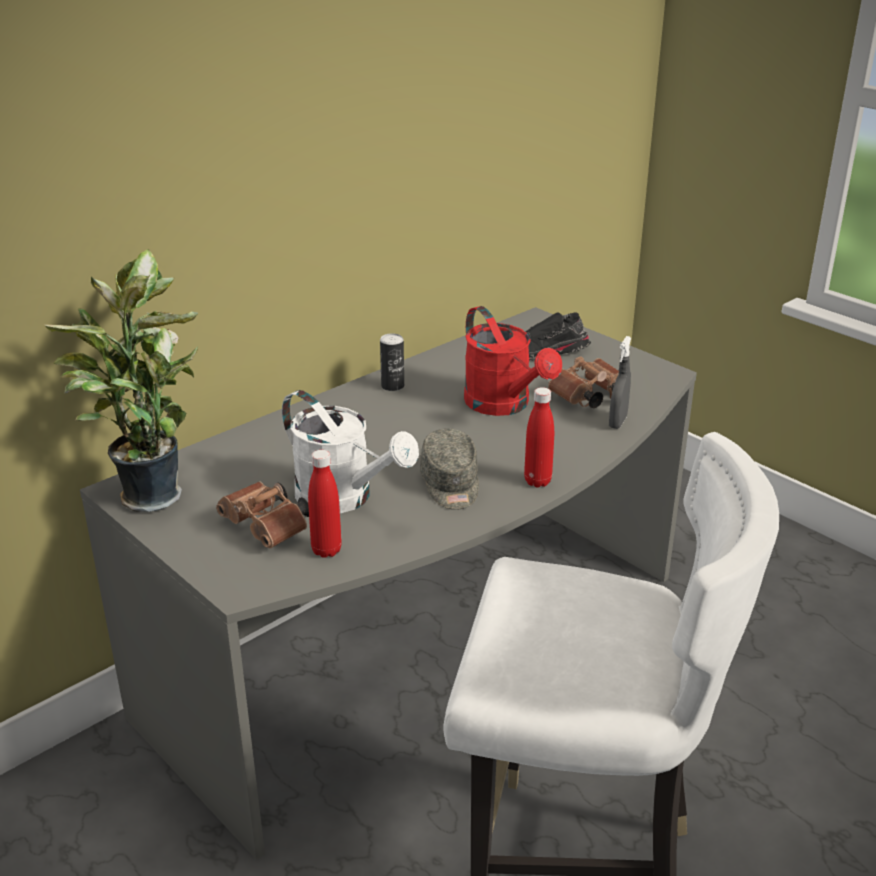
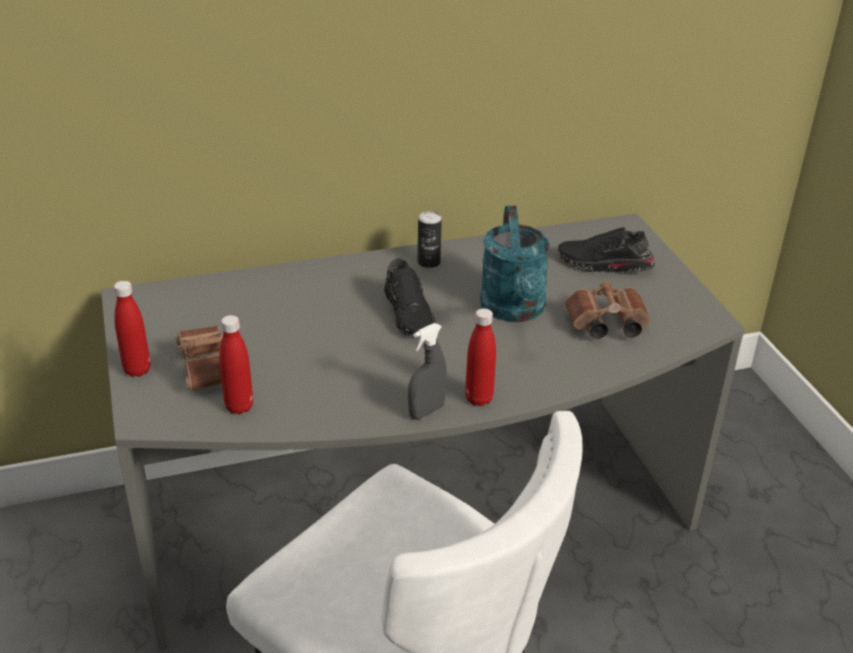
camera: 25 degrees right, 5 degrees up
potted plant [44,249,198,512] -> none
white watering can [282,390,419,513] -> none
grey cap [420,429,479,510] -> none
red watering can [464,306,562,416] -> turquoise watering can [480,206,550,322]
grey spray bottle [609,336,631,429] -> grey spray bottle moved to [408,323,447,420]
none -> red bottle [114,281,151,377]
none -> black shoe [384,258,435,336]

